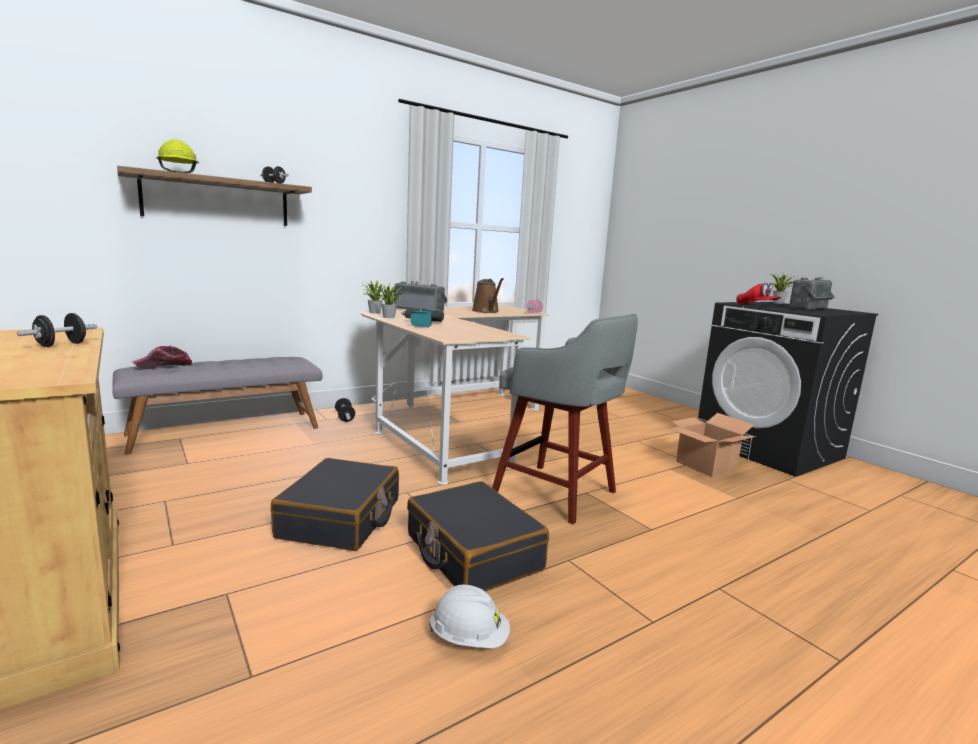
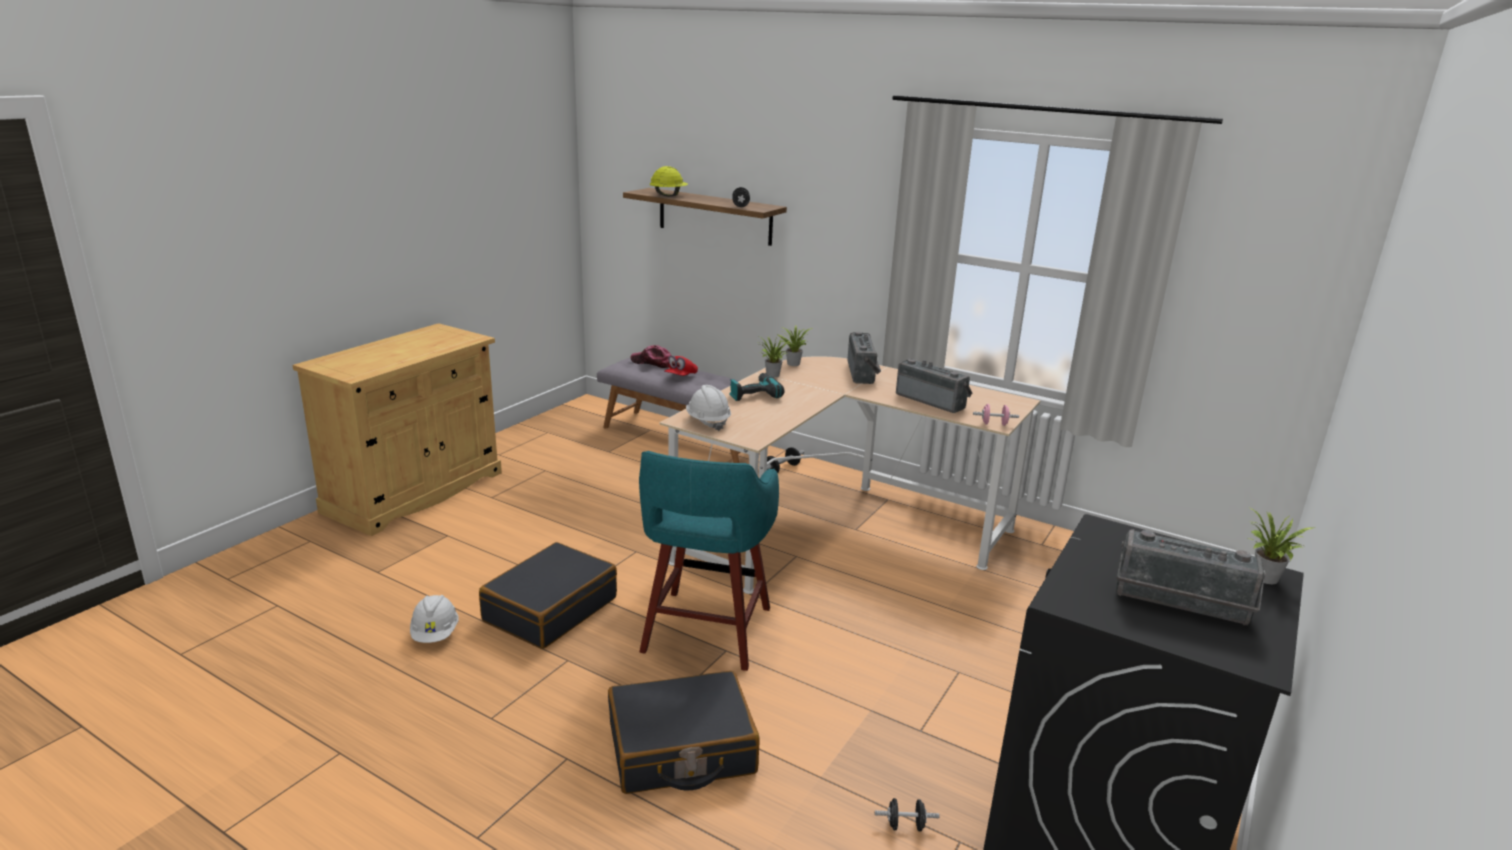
camera: 65 degrees right, 10 degrees up
black dumbbell [17,313,97,347] -> black dumbbell moved to [875,798,940,832]
black suitcase [271,458,399,551] -> black suitcase moved to [608,671,760,794]
brown watering can [472,278,504,313] -> radio [896,359,972,413]
grey stool [492,314,638,524] -> turquoise stool [639,451,779,671]
cardboard box [668,413,756,477] -> none
red cap [736,283,781,304] -> red cap moved to [664,355,698,376]
none -> white hard hat [686,385,731,431]

